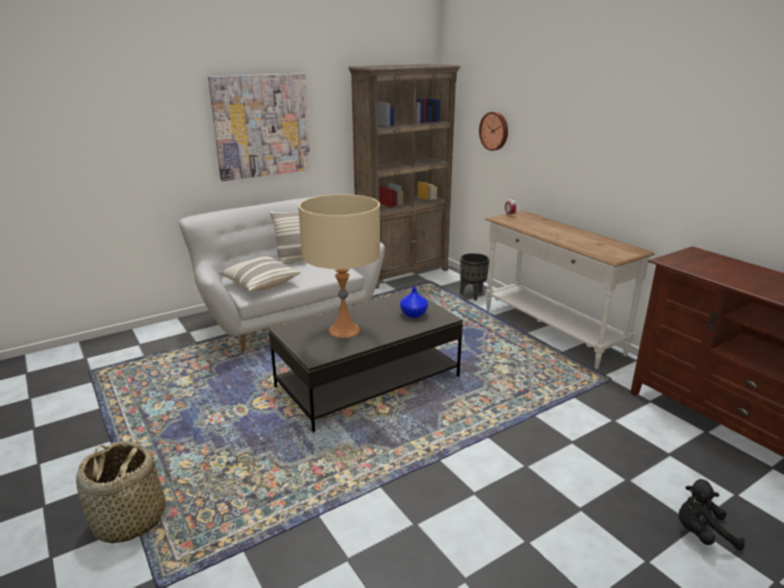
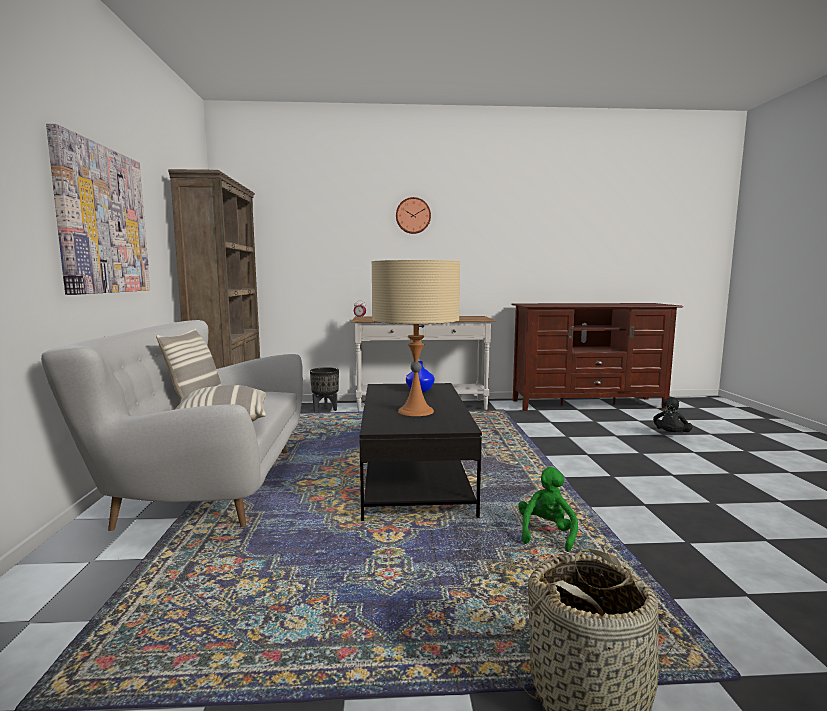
camera: 60 degrees left, 15 degrees down
wall clock [479,112,508,151] -> wall clock moved to [396,197,431,234]
none -> green plush toy [518,467,578,552]

